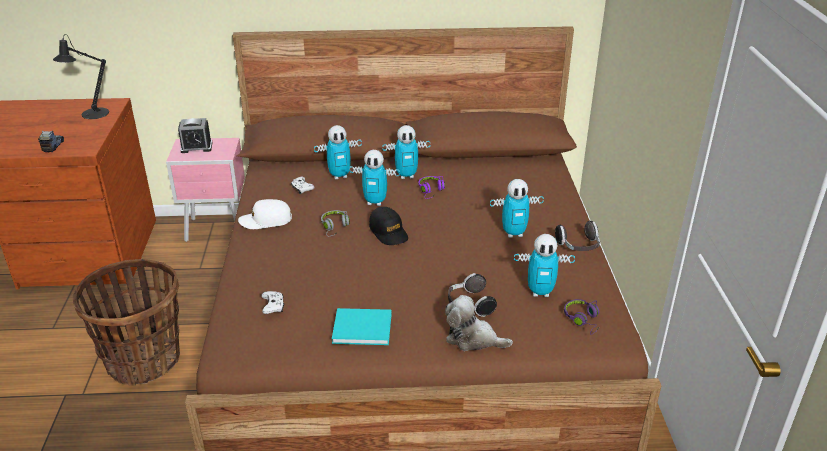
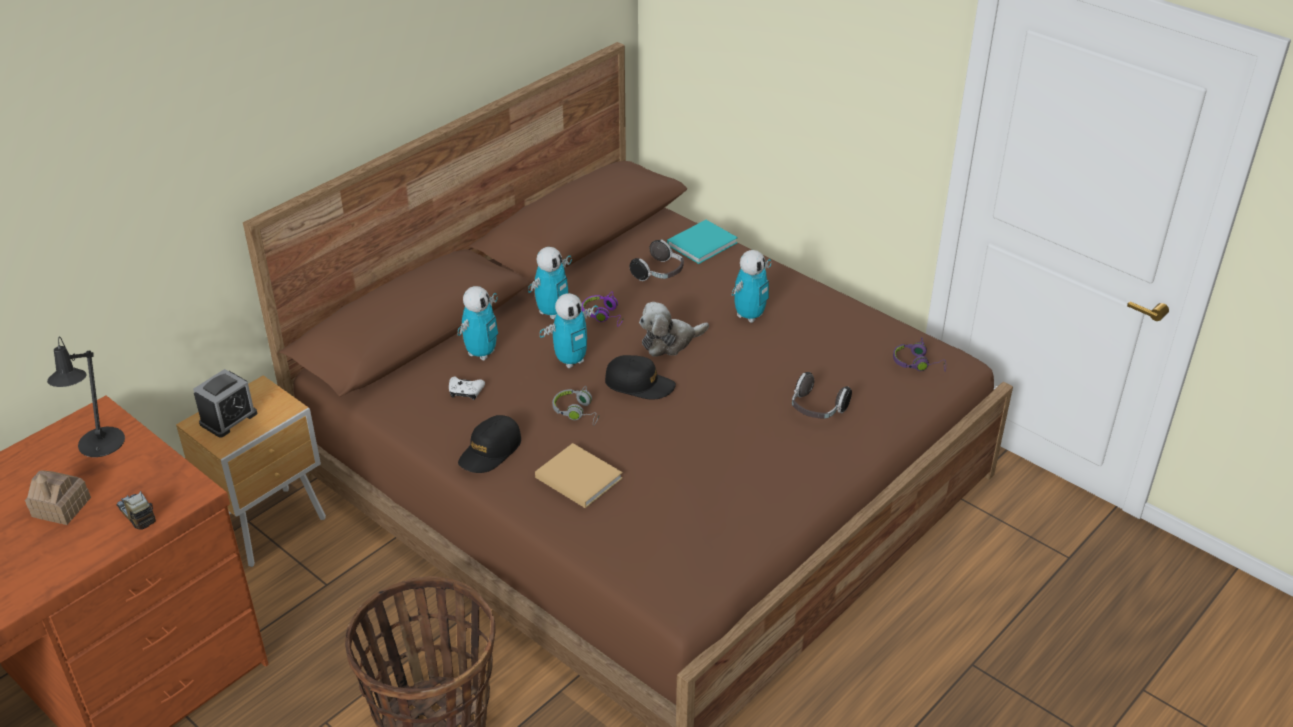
camera: 45 degrees left, 5 degrees up
pink nightstand [166,138,245,242] -> brown nightstand [176,375,326,567]
white cap [238,199,292,229] -> black cap [458,415,521,473]
white game controller [261,291,284,314] -> none
turquoise book [332,308,392,345] -> turquoise book moved to [667,220,738,264]
plush toy [445,295,513,351] -> plush toy moved to [639,302,709,357]
toy robot [514,234,575,297] -> none
headphones [555,221,600,251] -> headphones moved to [630,240,684,281]
none -> toy house [25,470,91,525]
none -> beige book [535,443,623,508]

